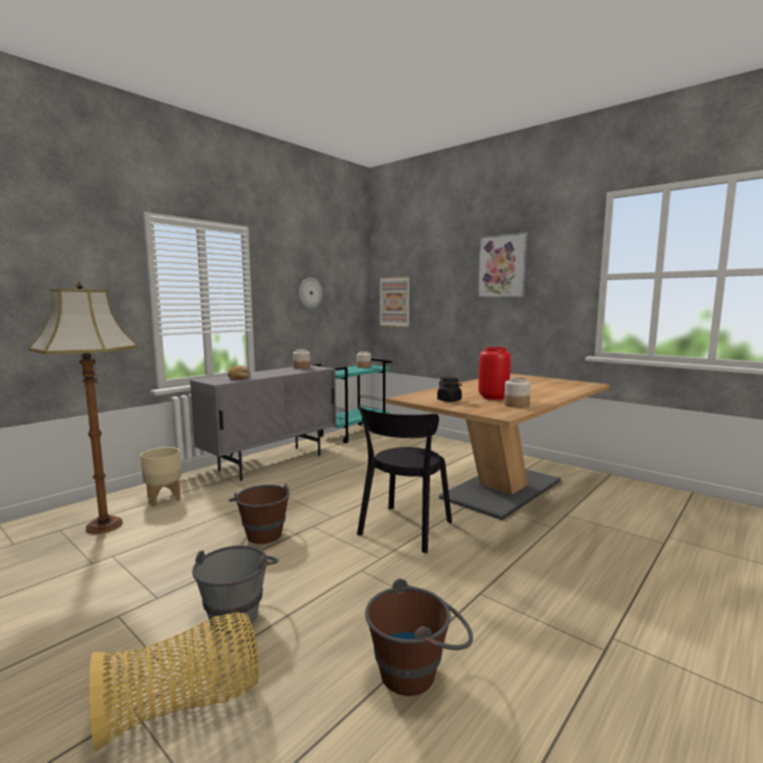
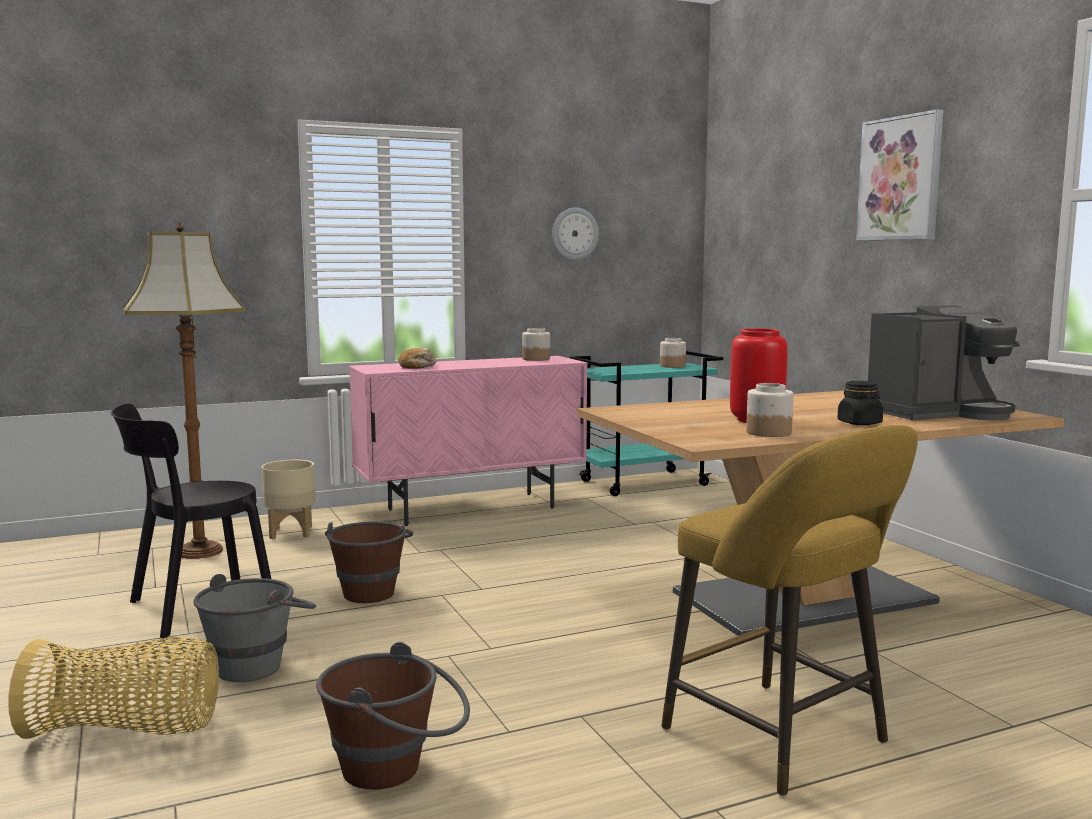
camera: 25 degrees right, 0 degrees up
grey cabinet [190,365,336,481] -> pink cabinet [349,356,587,526]
black chair [357,405,452,553] -> black chair moved to [111,404,271,638]
picture [380,276,410,327] -> none
black jar [437,377,462,402] -> black jar moved to [837,381,883,425]
none -> yellow stool [662,425,918,796]
none -> coffee machine [868,305,1020,421]

